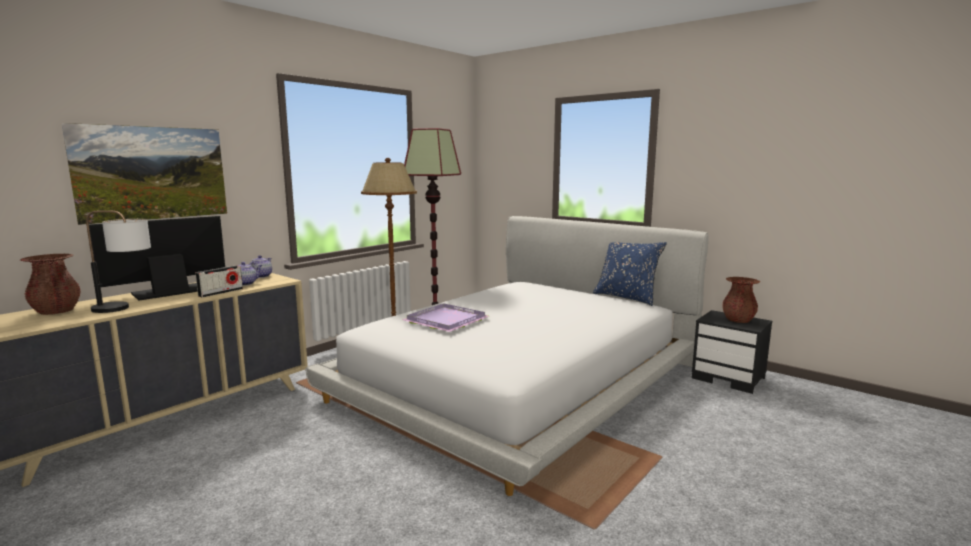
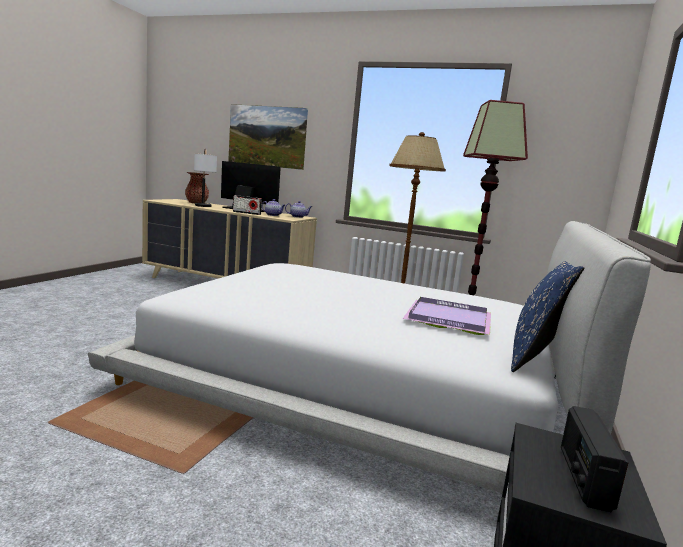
camera: 70 degrees right, 0 degrees up
purple tray [402,303,489,332] -> purple tray moved to [403,297,491,335]
brown vase [722,277,760,323] -> radio [561,406,628,512]

